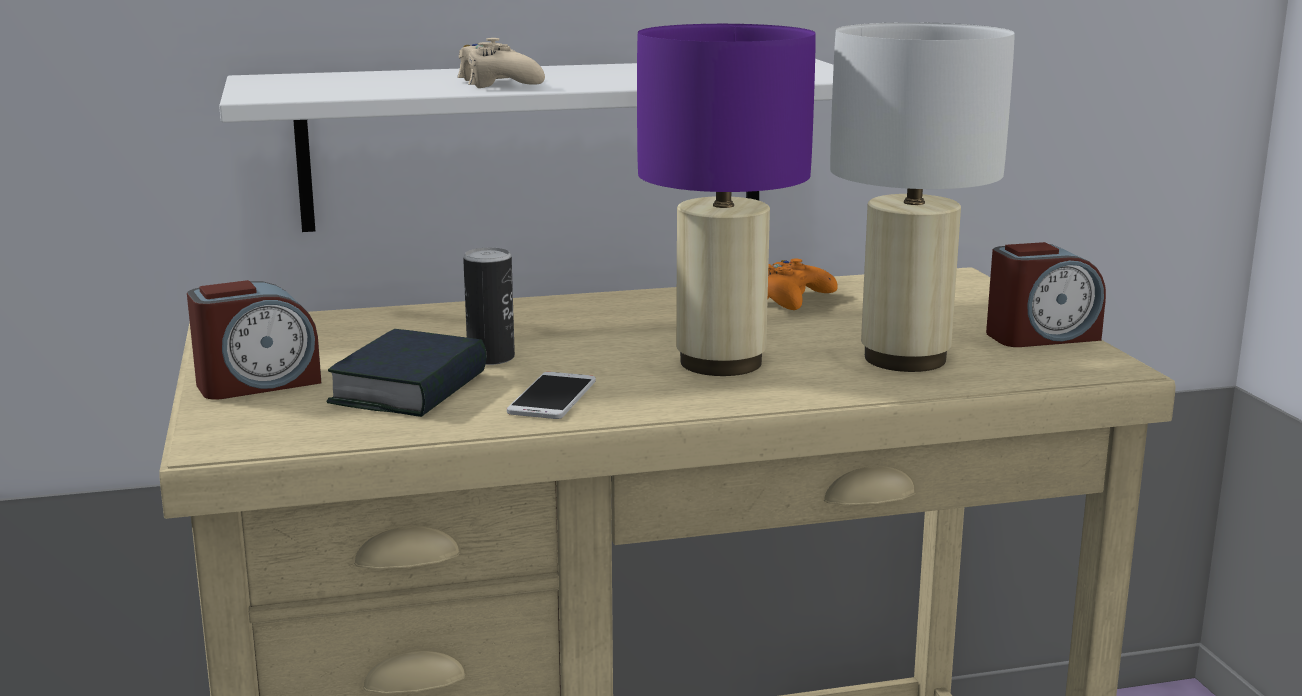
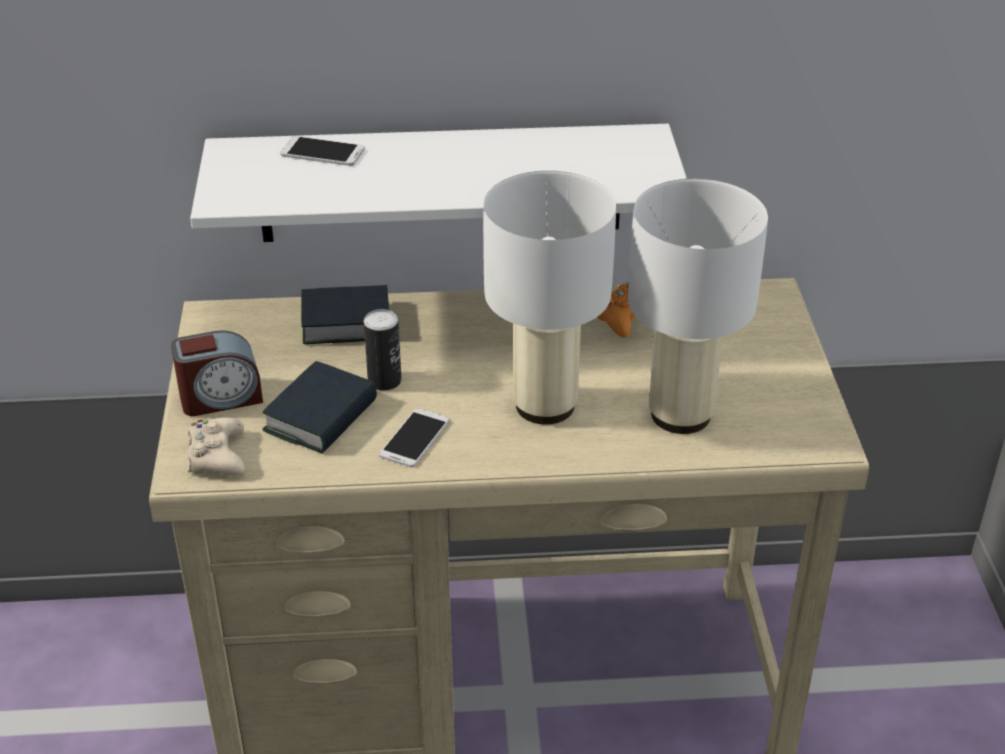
camera: 10 degrees right, 20 degrees up
beige game controller [457,38,545,88] -> beige game controller moved to [187,417,245,476]
purple table lamp [637,24,816,376] -> white table lamp [483,171,616,425]
alarm clock [986,242,1106,347] -> none
none -> phone [280,136,365,166]
none -> book [301,285,389,344]

